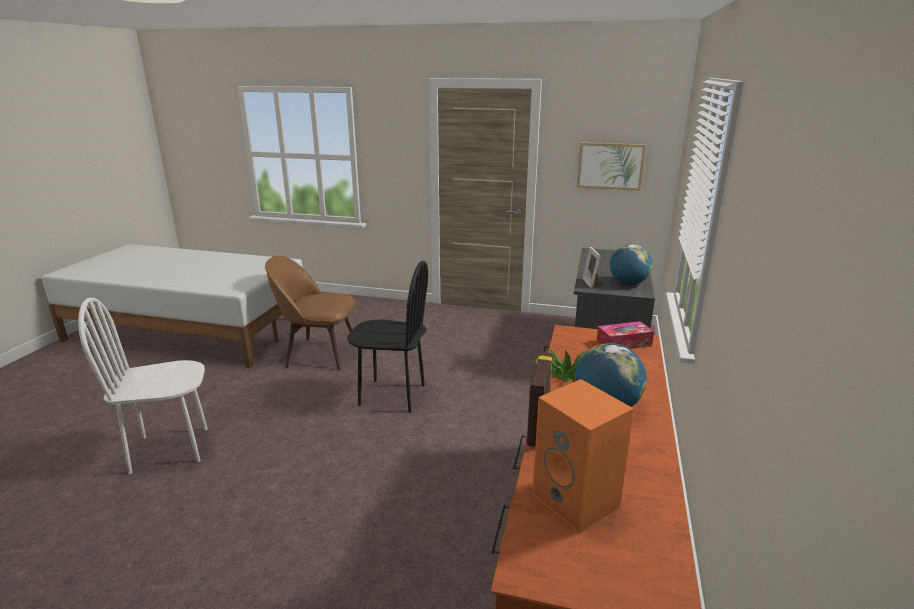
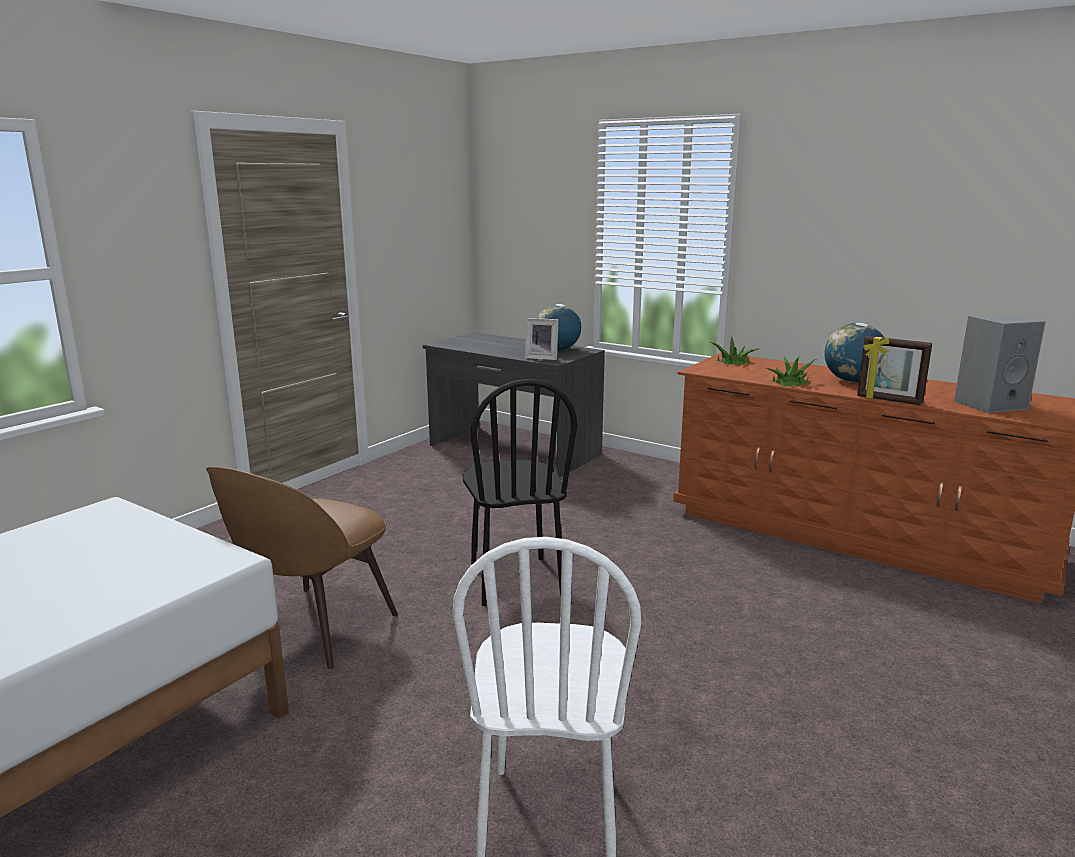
camera: 70 degrees left, 5 degrees down
black chair [347,261,428,413] -> black chair turned 135 degrees clockwise [463,379,577,606]
orange speaker [532,379,634,533] -> grey speaker [954,314,1046,413]
picture [577,142,646,191] -> none
tissue box [597,321,654,349] -> potted plant [711,336,759,365]

